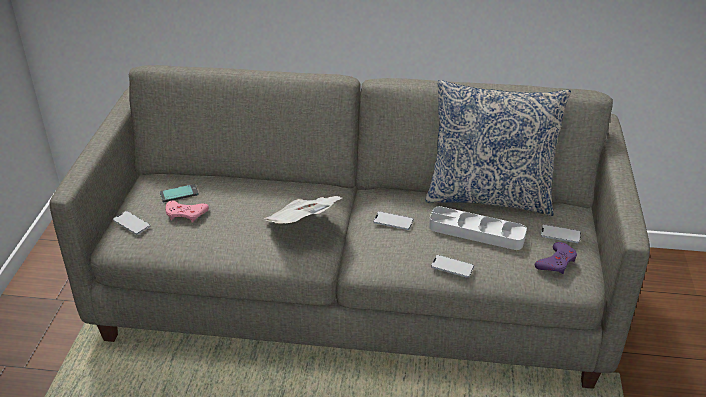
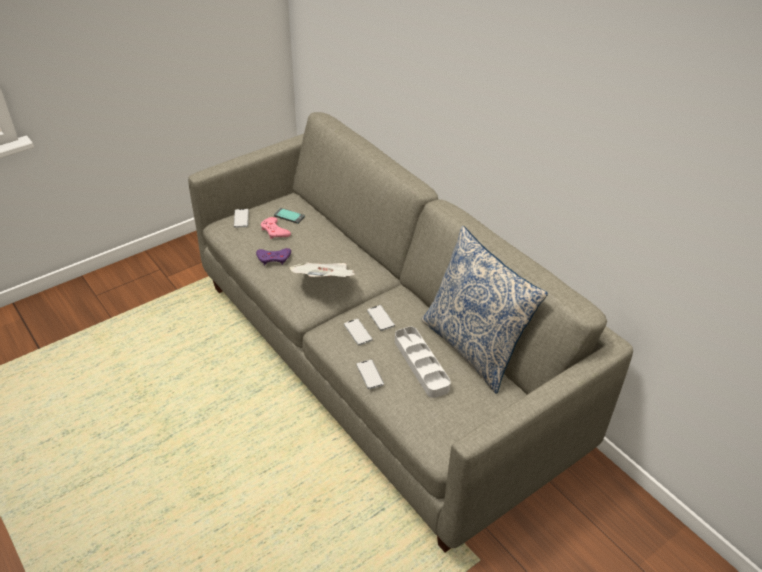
camera: 45 degrees right, 5 degrees up
purple game controller [535,242,577,274] -> purple game controller moved to [256,248,291,265]
phone [541,224,581,243] -> phone moved to [344,319,372,345]

